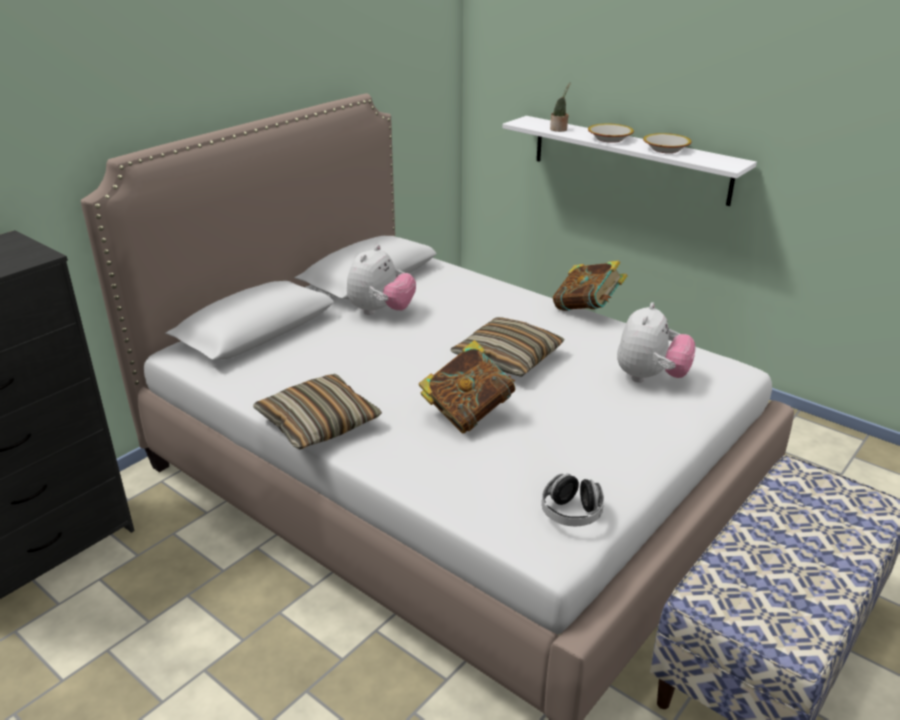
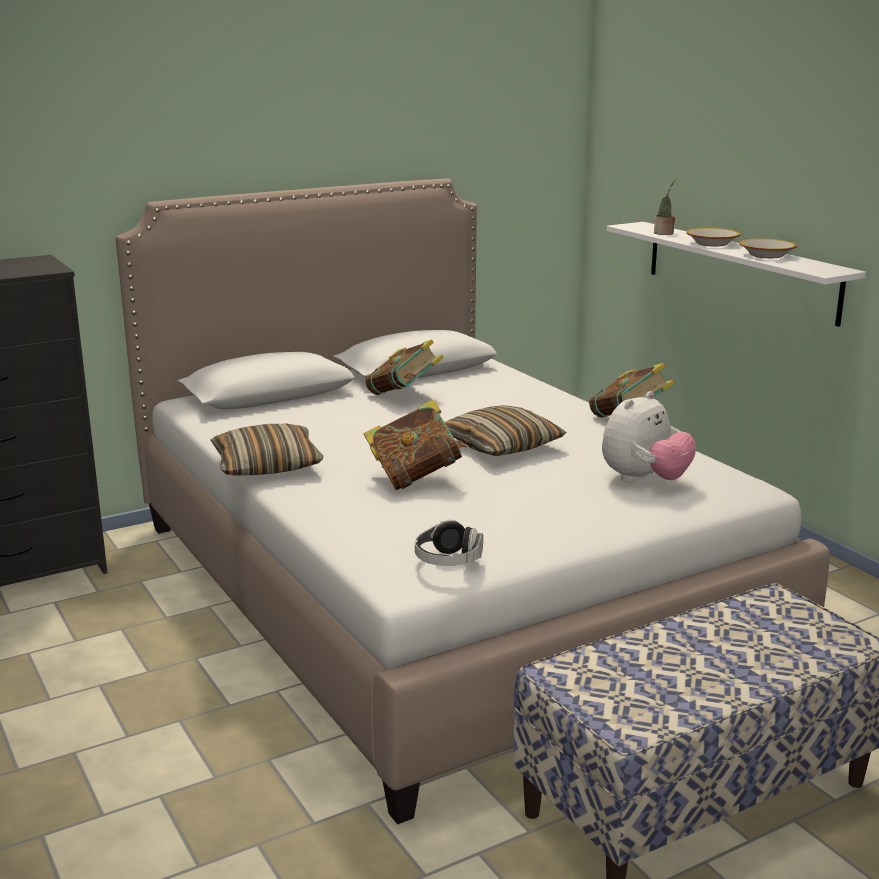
camera: 20 degrees right, 10 degrees down
plush toy [347,245,416,315] -> book [365,339,443,395]

